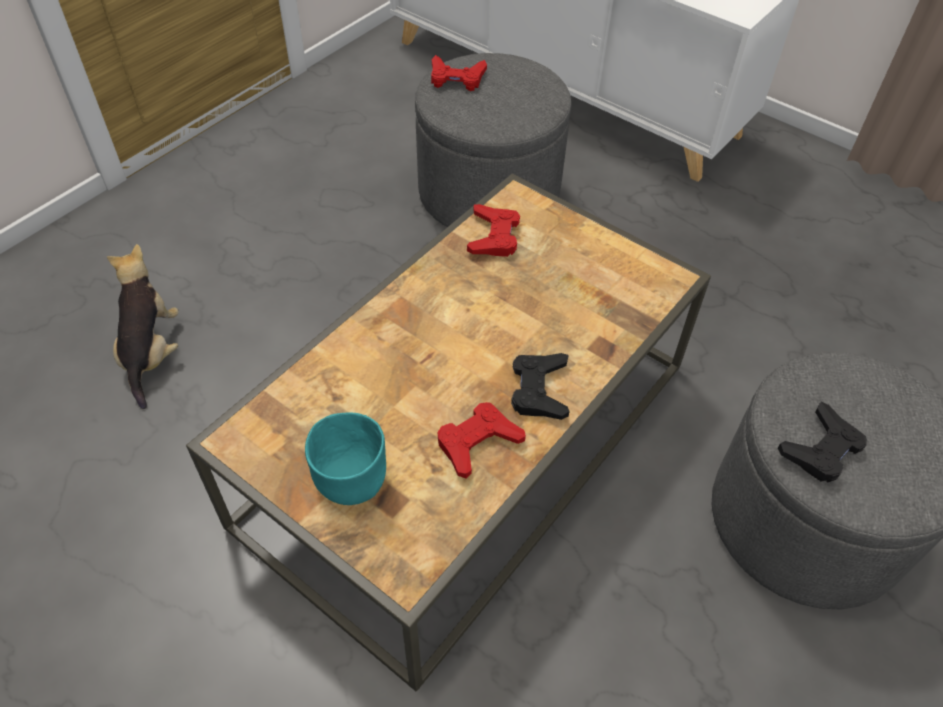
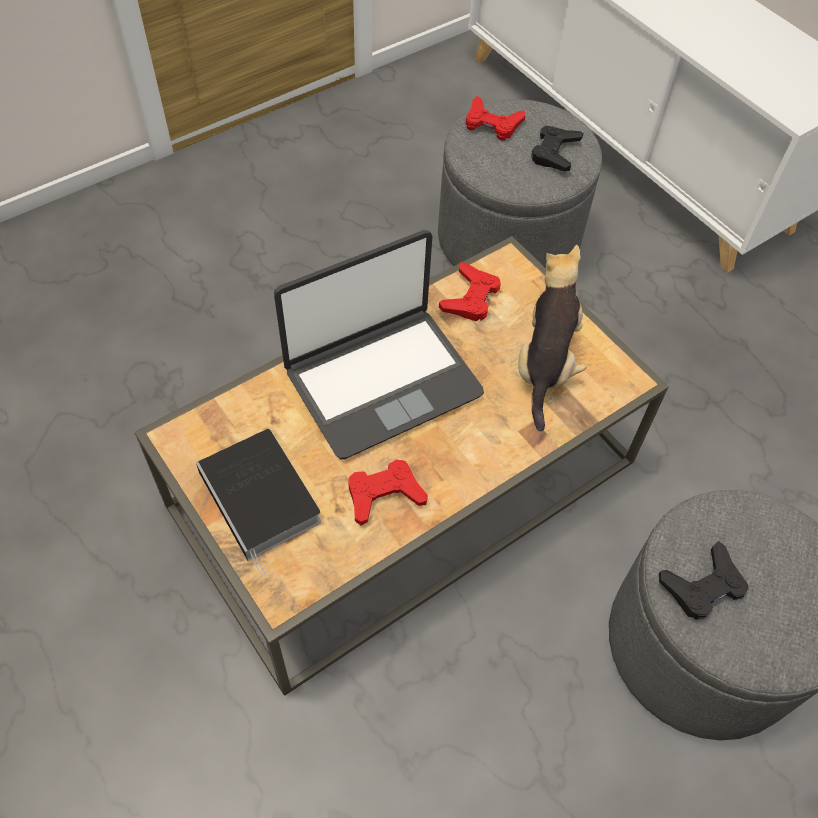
camera: 15 degrees right, 5 degrees up
plush toy [107,244,179,409] -> plush toy moved to [519,245,586,431]
turquoise bowl [305,412,386,505] -> book [196,429,321,576]
black game controller [511,353,570,420] -> black game controller moved to [531,125,583,171]
none -> laptop [274,230,484,459]

